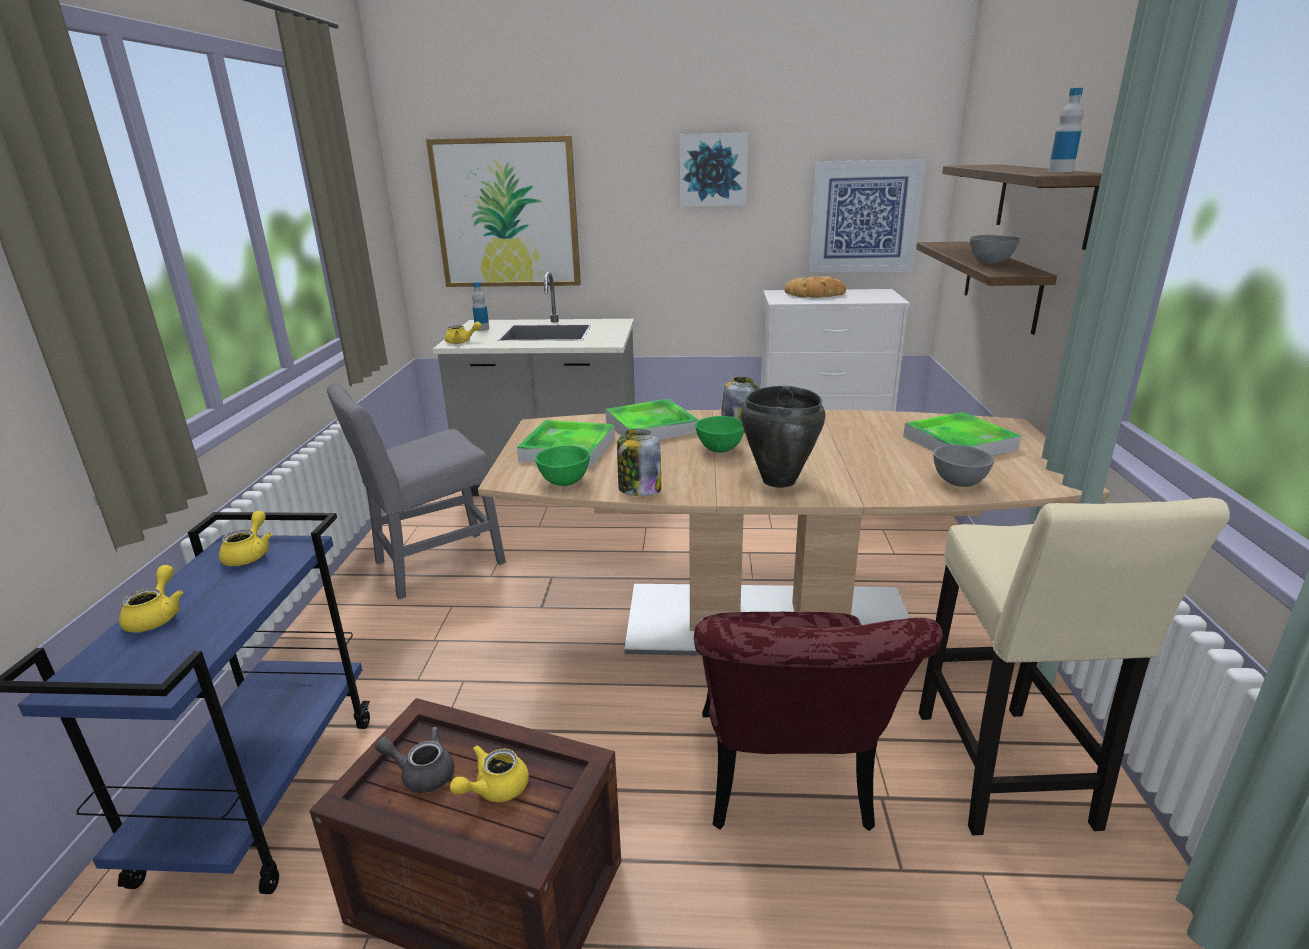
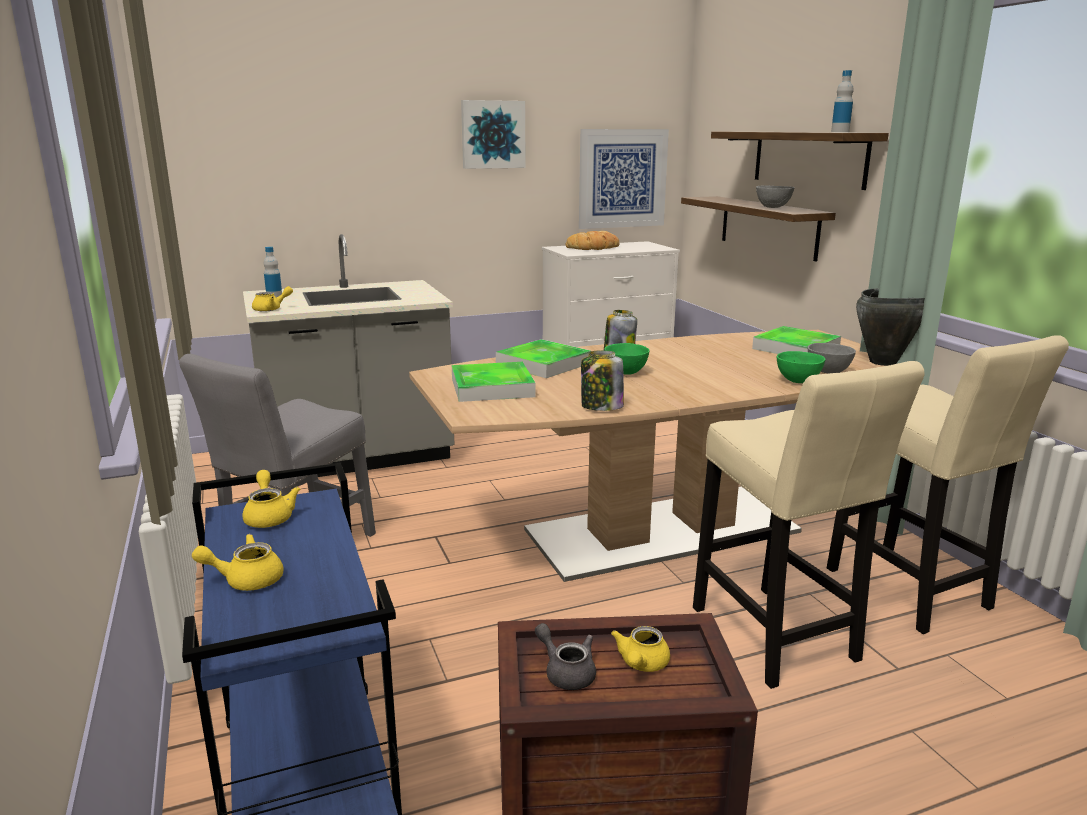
camera: 25 degrees left, 5 degrees down
yellow teapot [119,565,183,632] -> yellow teapot turned 75 degrees counterclockwise [192,534,283,591]
grey teapot [375,727,454,793] -> grey teapot turned 60 degrees clockwise [535,623,596,690]
picture [426,136,581,287] -> none
green bowl [535,445,590,486] -> green bowl moved to [777,351,825,383]
red chair [694,612,942,831] -> beige stool [693,361,925,689]
black cooking pot [741,386,826,488] -> black cooking pot moved to [856,288,925,366]

